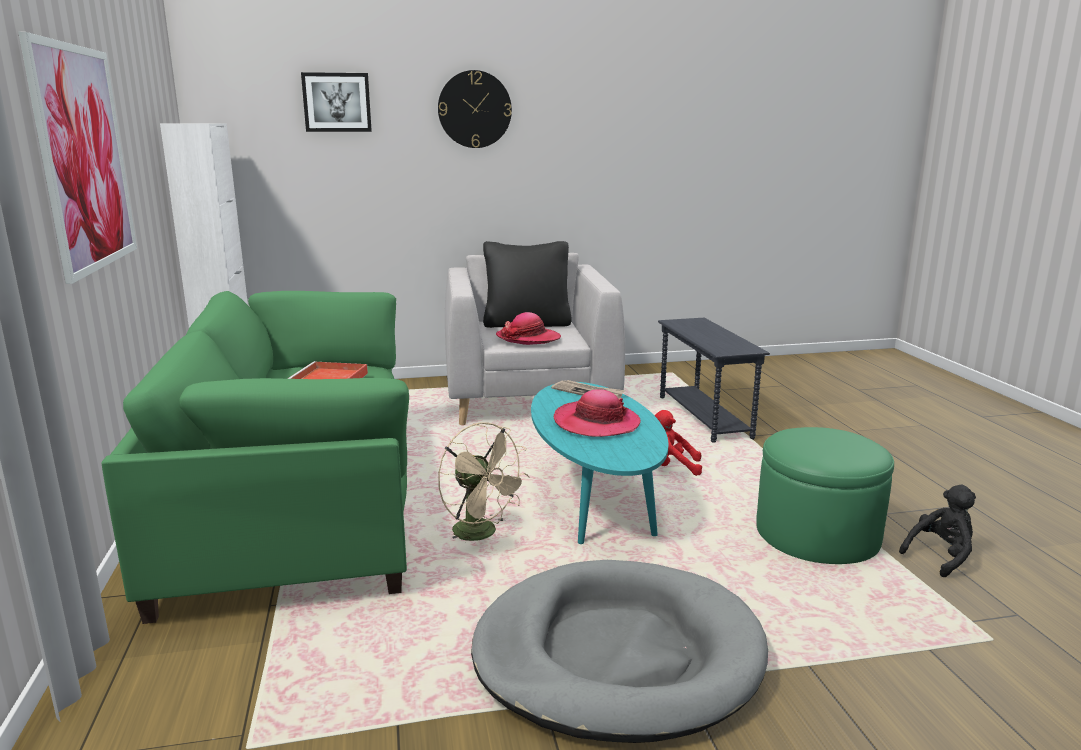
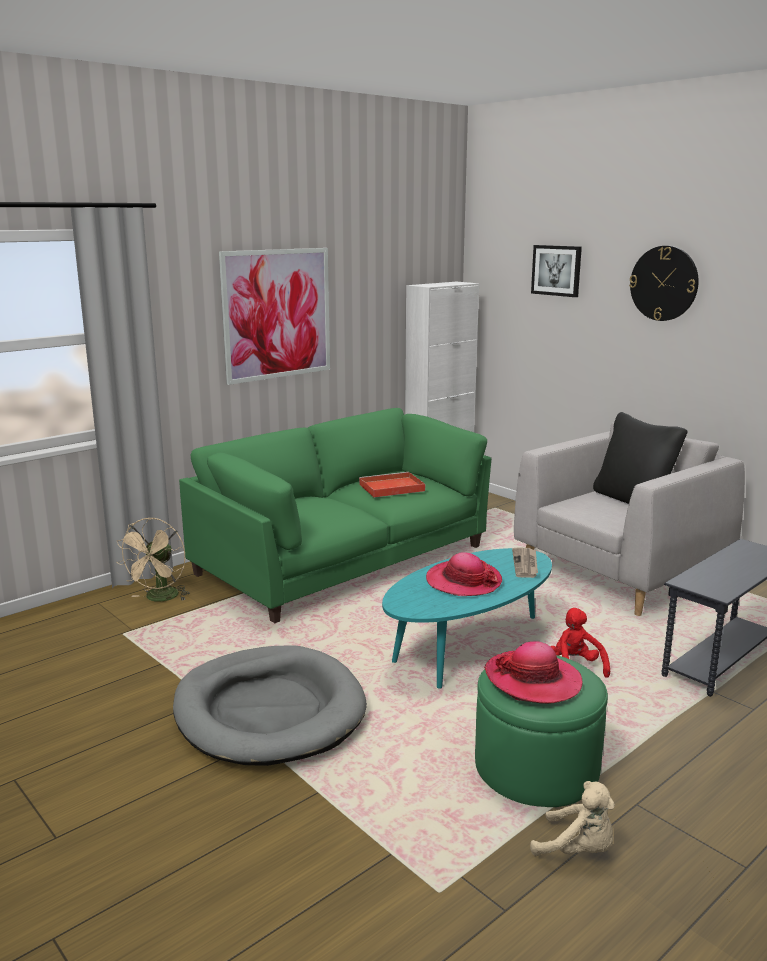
camera: 60 degrees right, 0 degrees up
beige fan [438,422,530,541] -> beige fan moved to [116,518,190,602]
hat [496,312,561,345] -> hat moved to [484,641,583,704]
black plush toy [899,485,976,577] -> beige plush toy [530,781,615,856]

